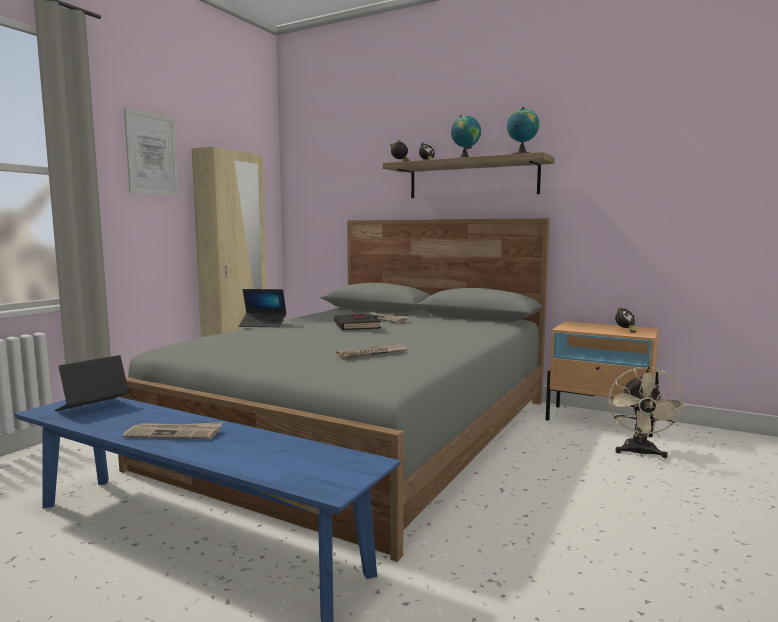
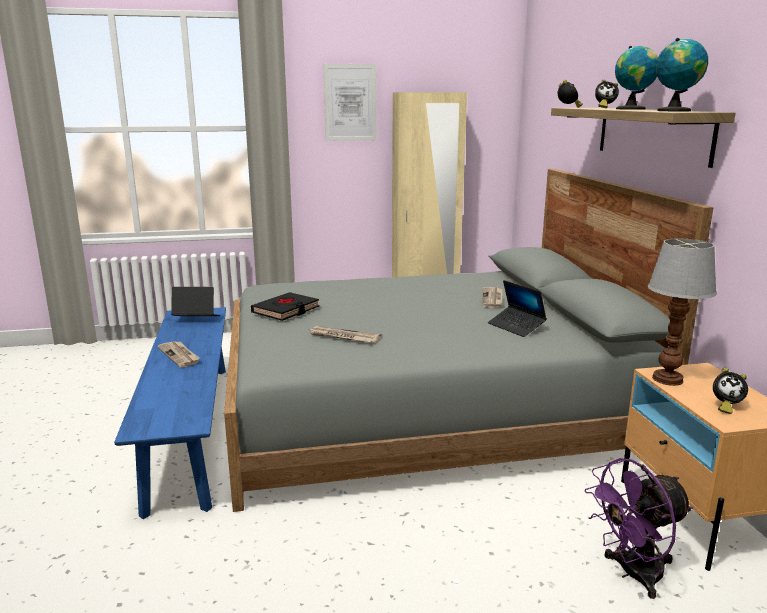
camera: 50 degrees right, 10 degrees up
laptop [239,289,286,327] -> laptop moved to [488,280,547,337]
black book [334,314,381,330] -> black book moved to [251,292,320,321]
beige fan [608,367,686,458] -> purple fan [585,458,693,599]
none -> table lamp [648,238,717,386]

